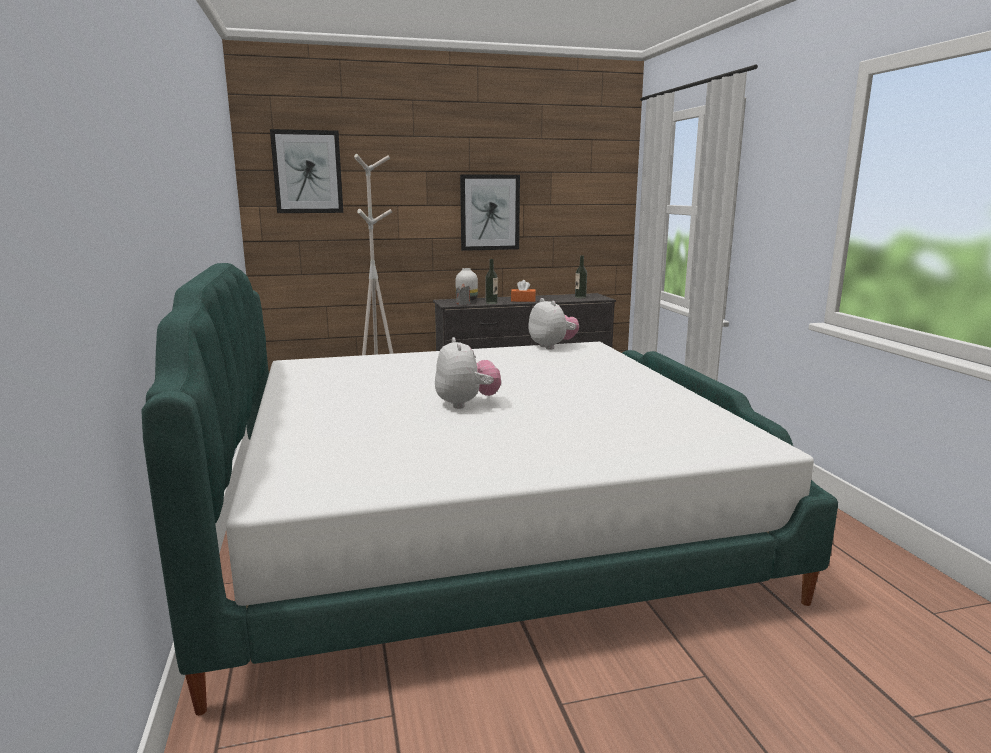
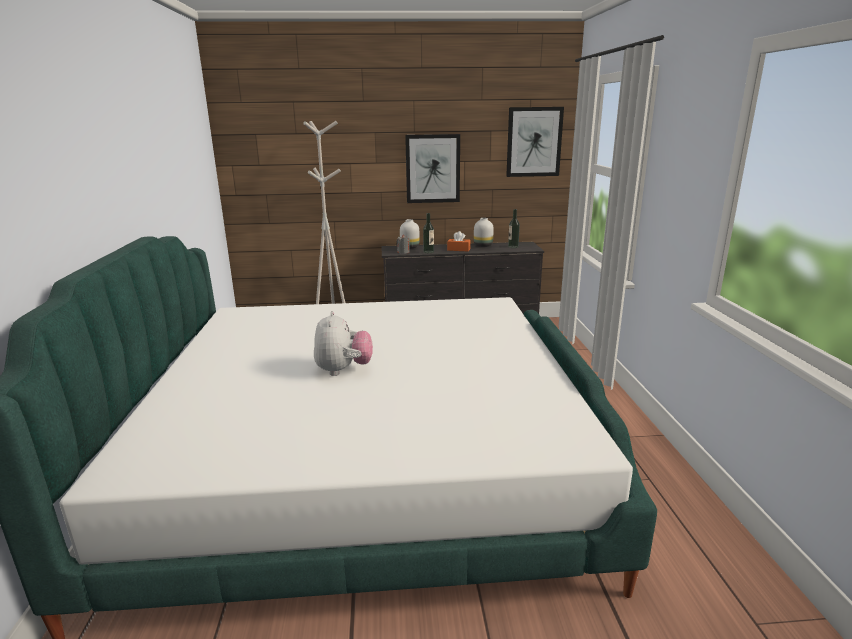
camera: 10 degrees right, 5 degrees up
picture [270,129,343,213] -> picture moved to [506,107,564,177]
plush toy [528,298,579,350] -> none
none -> white vase [474,218,494,247]

